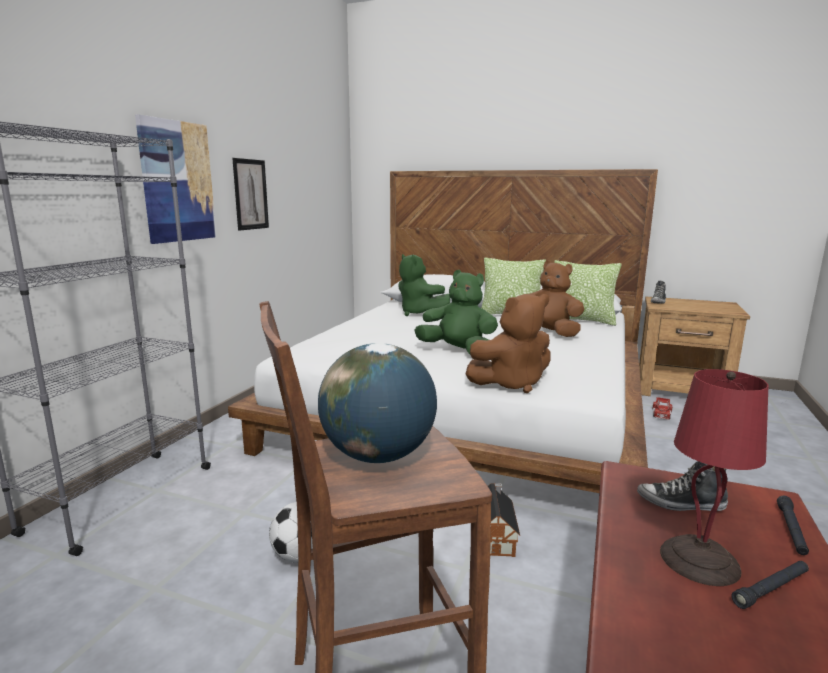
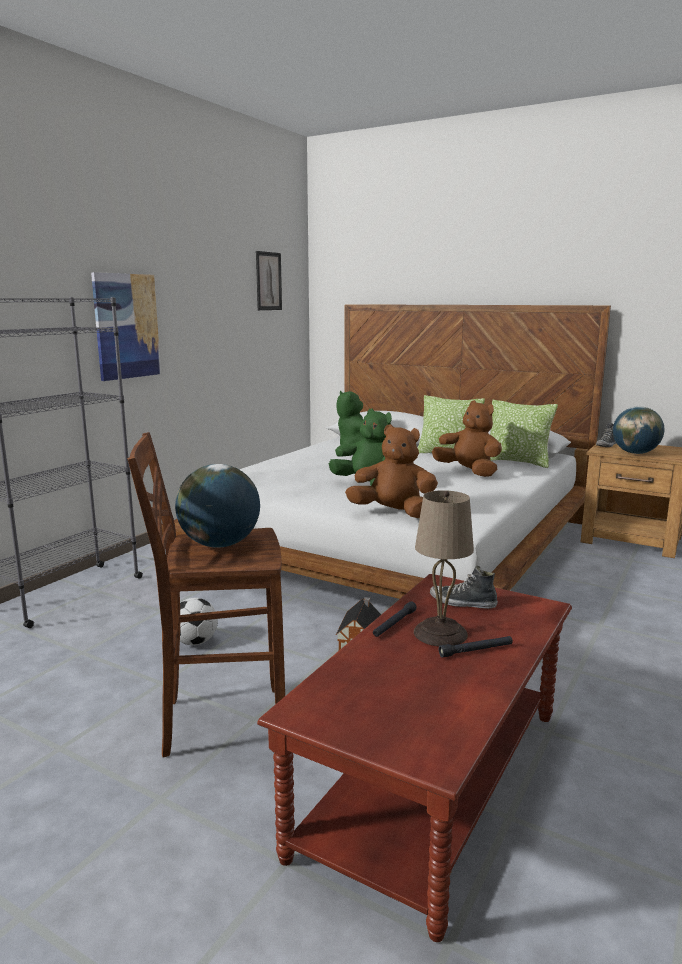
camera: 10 degrees right, 0 degrees up
picture [232,158,269,231] -> picture moved to [256,251,282,310]
brown plush toy [466,294,551,393] -> brown plush toy turned 150 degrees counterclockwise [345,424,438,518]
toy truck [652,397,672,420] -> none
red table lamp [660,369,769,586] -> beige table lamp [414,490,474,646]
black flashlight [777,496,809,555] -> black flashlight moved to [373,601,417,637]
none -> globe [613,406,665,454]

